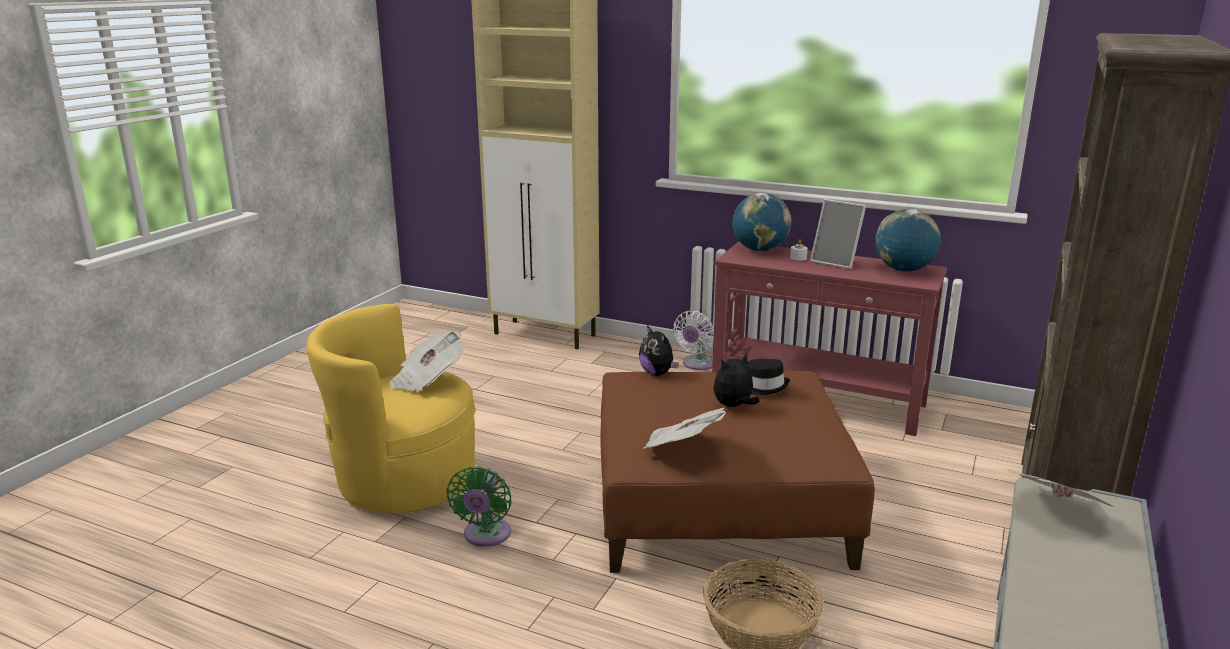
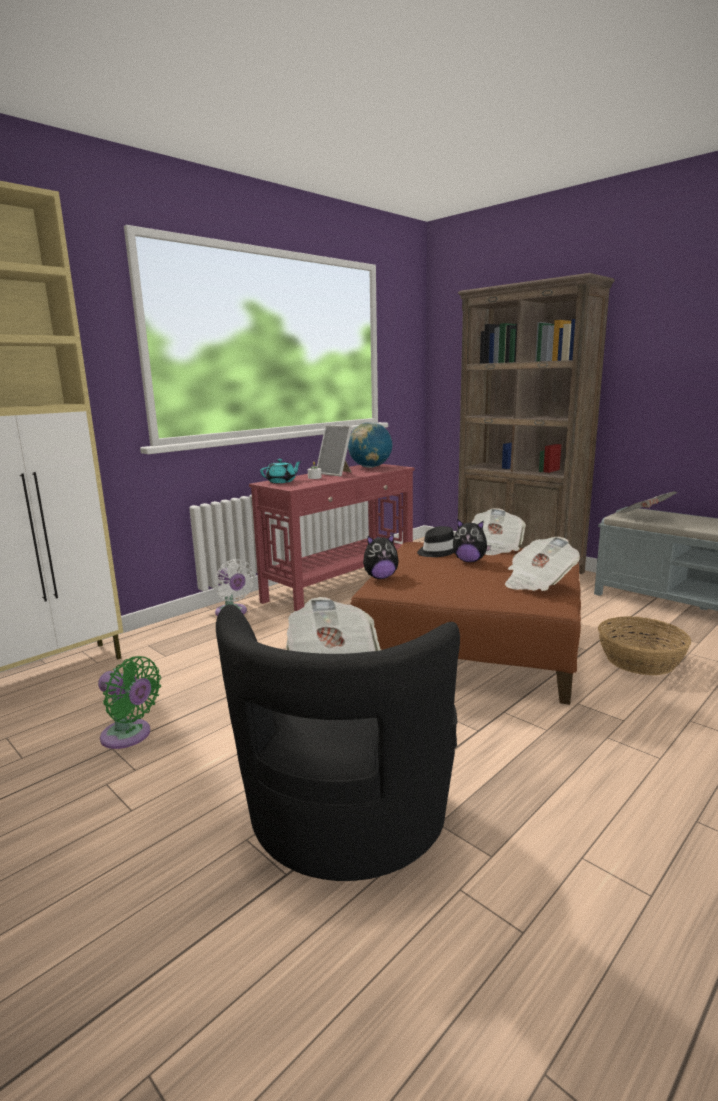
camera: 70 degrees left, 5 degrees down
yellow armchair [307,304,475,513] -> black armchair [216,604,460,881]
green fan [446,466,512,547] -> green fan moved to [98,656,161,749]
plush toy [713,353,759,407] -> plush toy turned 60 degrees counterclockwise [453,519,491,562]
globe [732,193,791,251] -> turquoise teapot [260,459,302,483]
picture frame [810,199,866,269] -> picture frame turned 75 degrees clockwise [317,425,352,476]
none -> newspaper [472,508,526,555]

